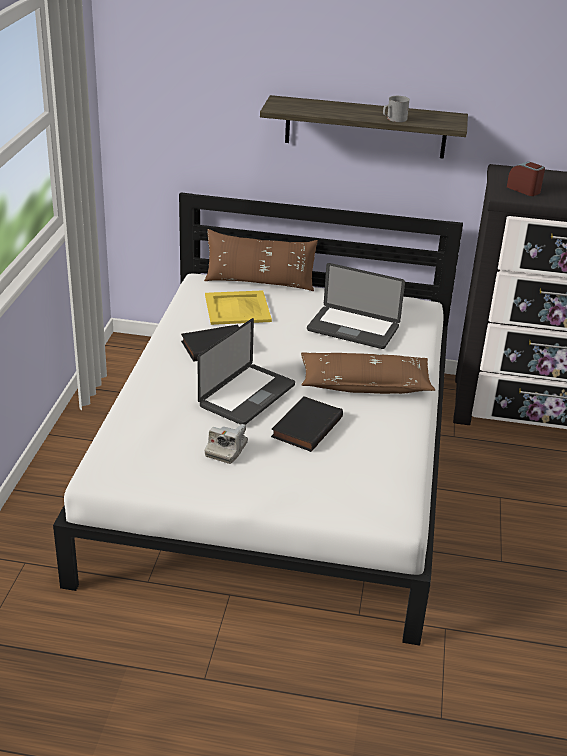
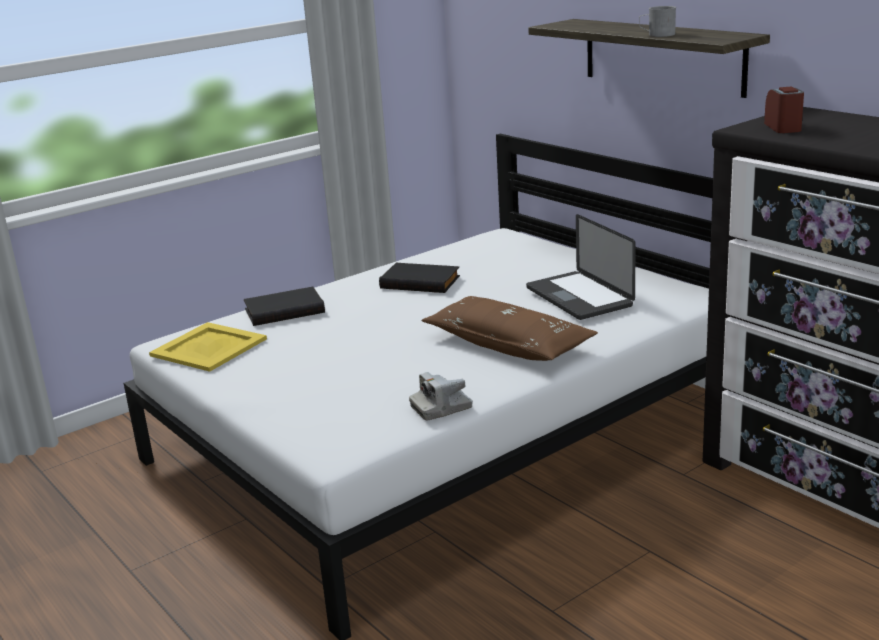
camera: 45 degrees right, 10 degrees down
laptop [198,318,295,425] -> none
brown pillow [204,229,318,291] -> none
yellow tray [205,290,272,325] -> yellow tray moved to [149,322,267,372]
camera [205,424,248,464] -> camera moved to [409,372,473,420]
black book [271,396,343,452] -> black book moved to [244,287,325,326]

